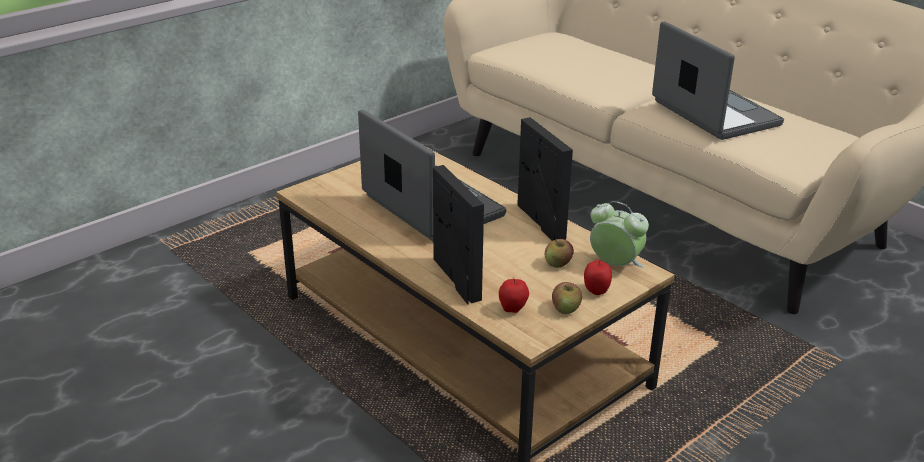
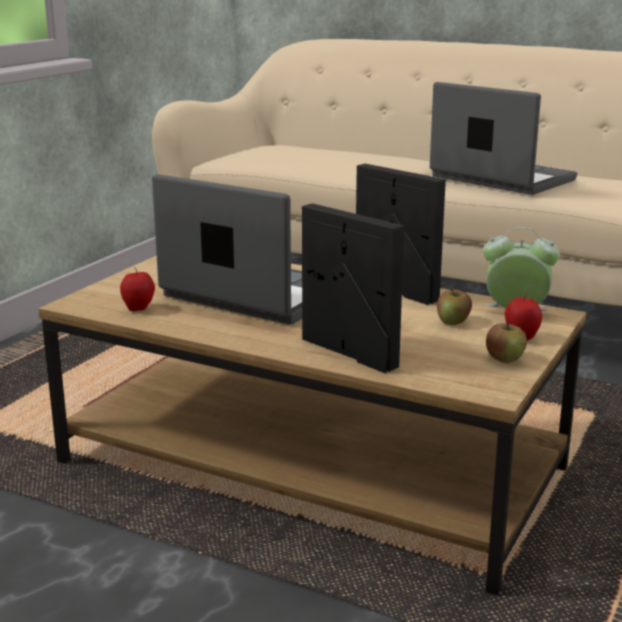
camera: 20 degrees left, 10 degrees down
apple [499,278,529,313] -> apple moved to [120,267,155,311]

